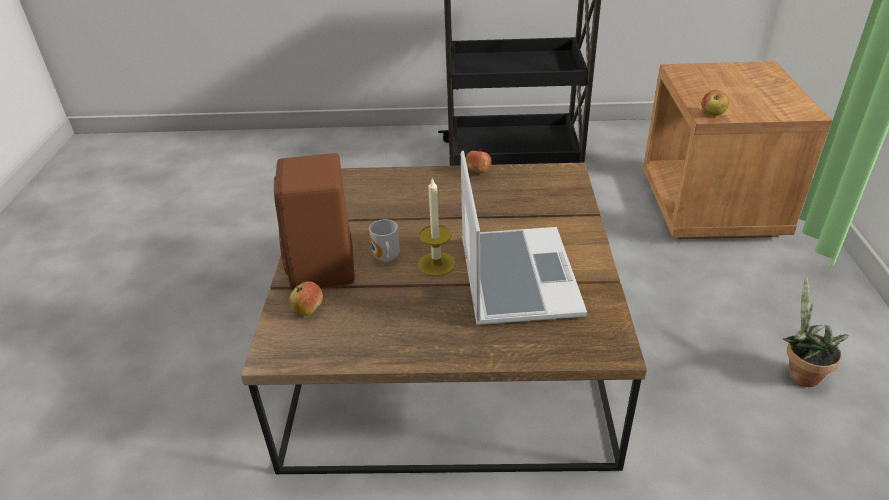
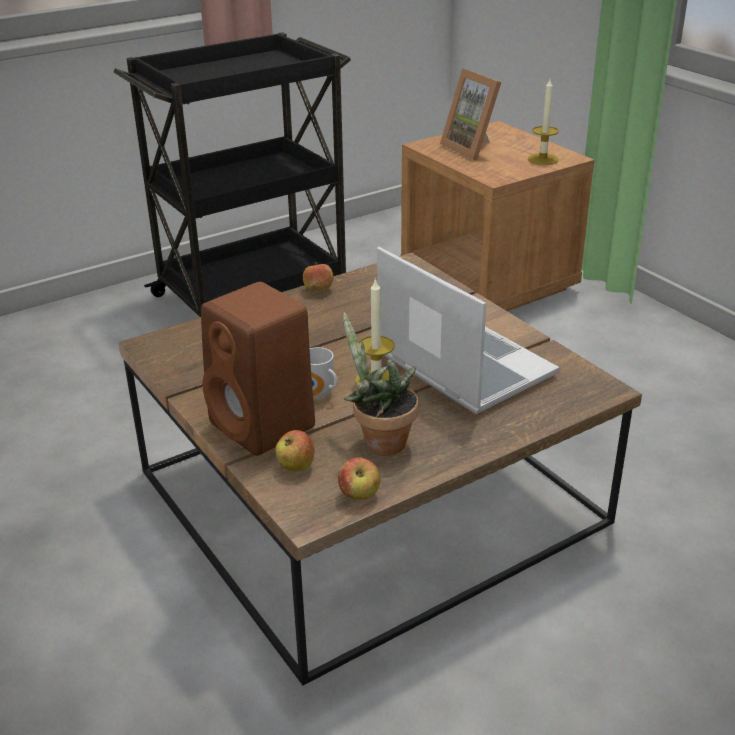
camera: 35 degrees left, 5 degrees down
apple [702,90,729,116] -> apple moved to [338,457,380,499]
potted plant [783,277,849,387] -> potted plant moved to [343,312,418,456]
none -> picture frame [440,68,501,160]
none -> candle [528,79,559,165]

